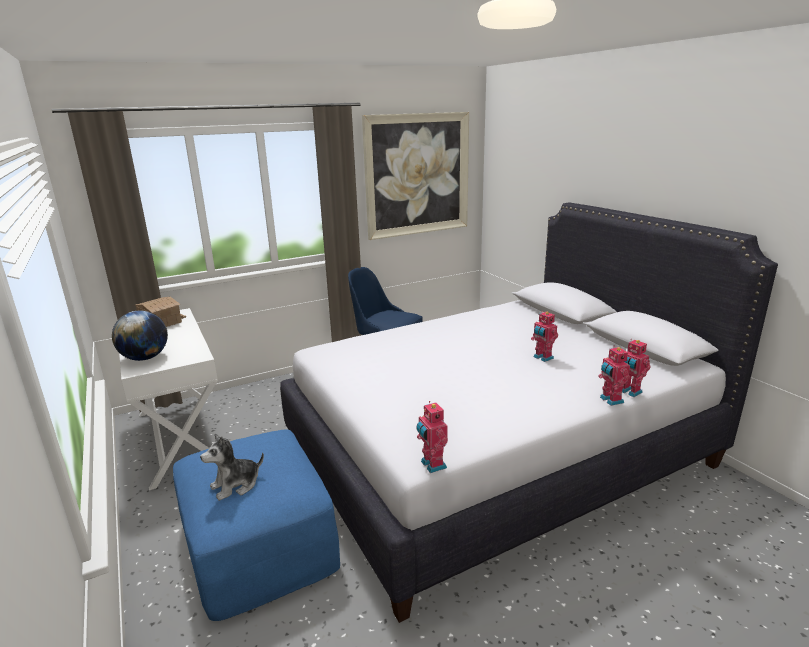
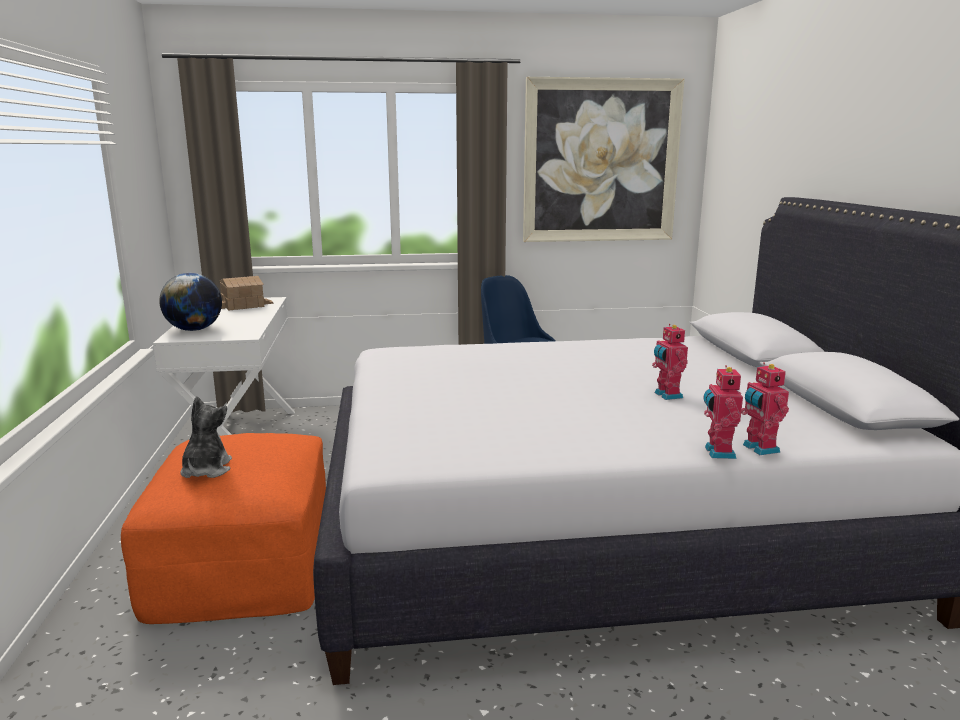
camera: 20 degrees right, 5 degrees down
blue ottoman [173,429,340,621] -> orange ottoman [121,433,326,624]
plush toy [200,433,264,501] -> plush toy turned 105 degrees clockwise [180,396,232,478]
toy robot [417,401,448,473] -> none

